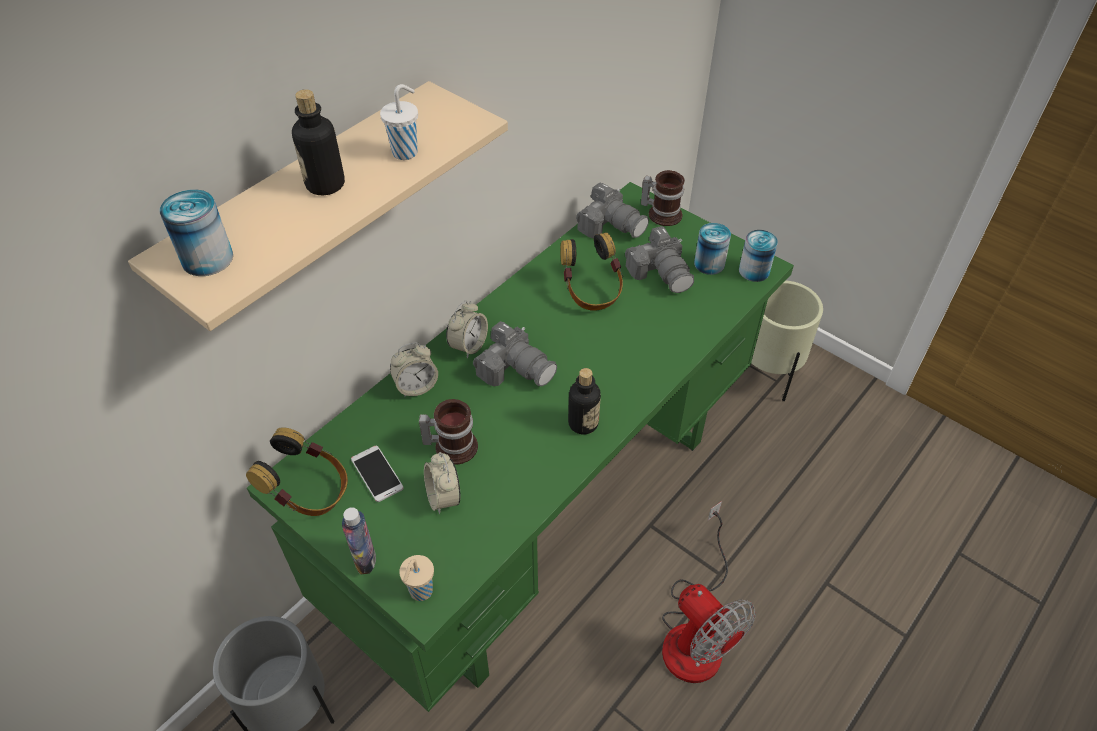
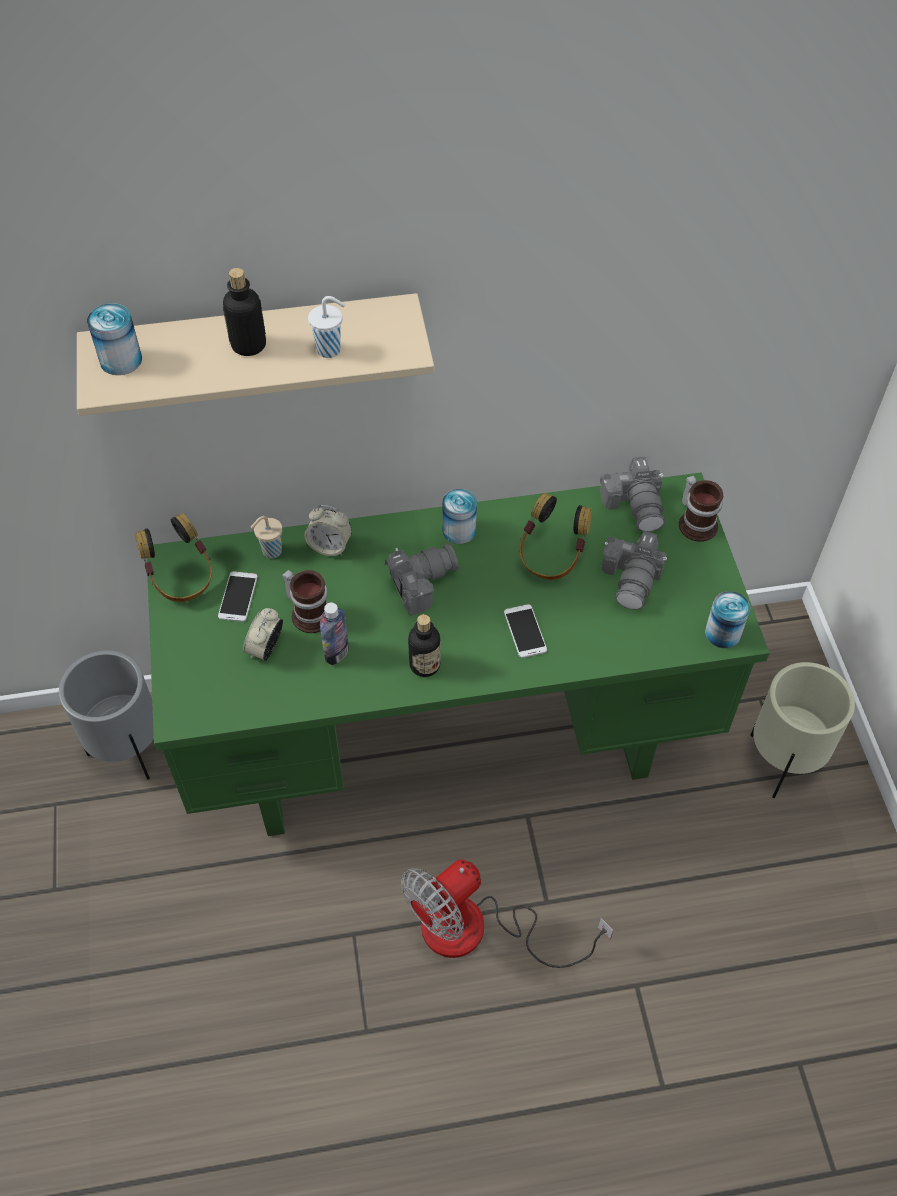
camera: 40 degrees right, 5 degrees up
bottle [342,507,376,574] -> bottle moved to [320,603,349,665]
beige cup [399,555,434,601] -> beige cup moved to [250,516,282,558]
alarm clock [446,300,488,358] -> none
camera [473,321,557,387] -> camera turned 105 degrees counterclockwise [385,543,459,616]
fan [662,501,756,683] -> fan turned 45 degrees clockwise [401,859,613,968]
can [694,223,731,275] -> can moved to [442,489,477,544]
none -> phone [504,604,547,658]

